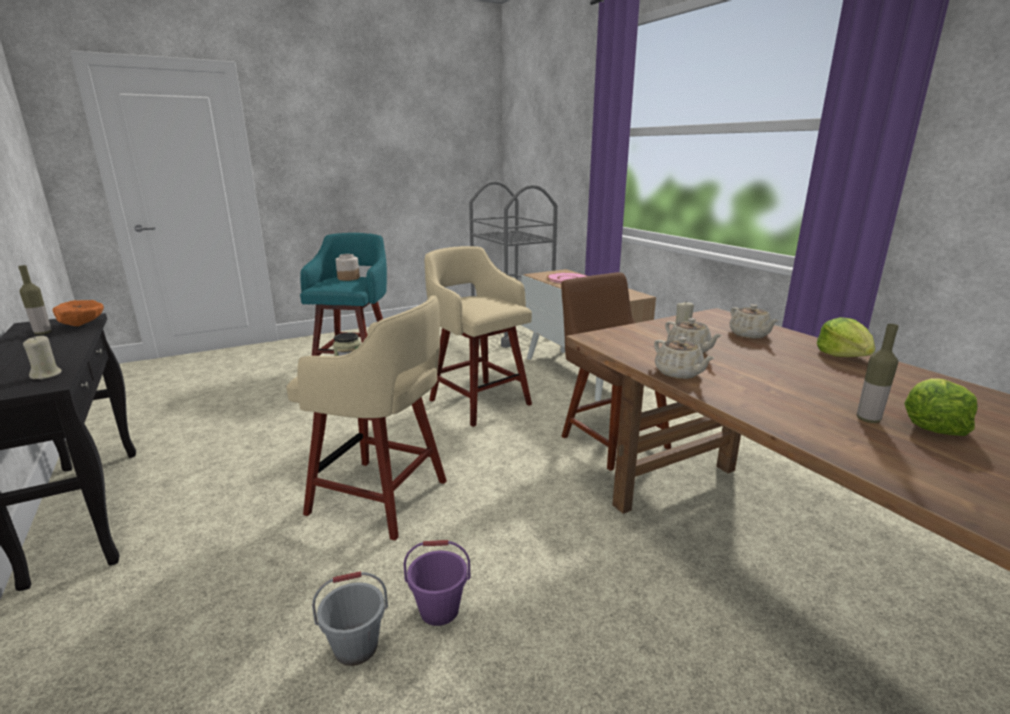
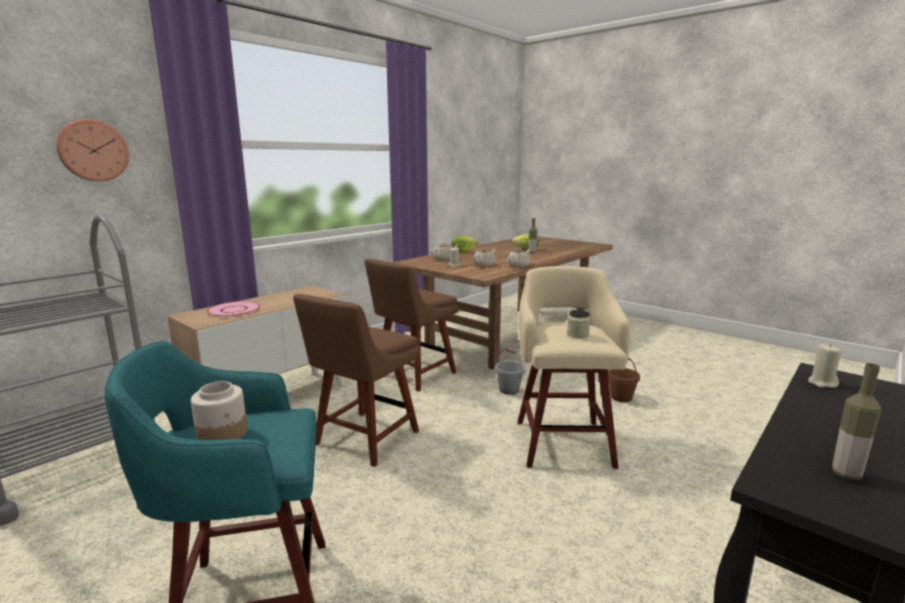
camera: 110 degrees left, 5 degrees down
orange bowl [52,300,104,326] -> none
grey bucket [312,571,388,666] -> grey bucket moved to [495,348,525,395]
purple bucket [404,540,471,626] -> brown bucket [608,357,640,402]
beige stool [424,246,532,427] -> brown chair [293,294,420,467]
none -> wall clock [56,119,129,181]

